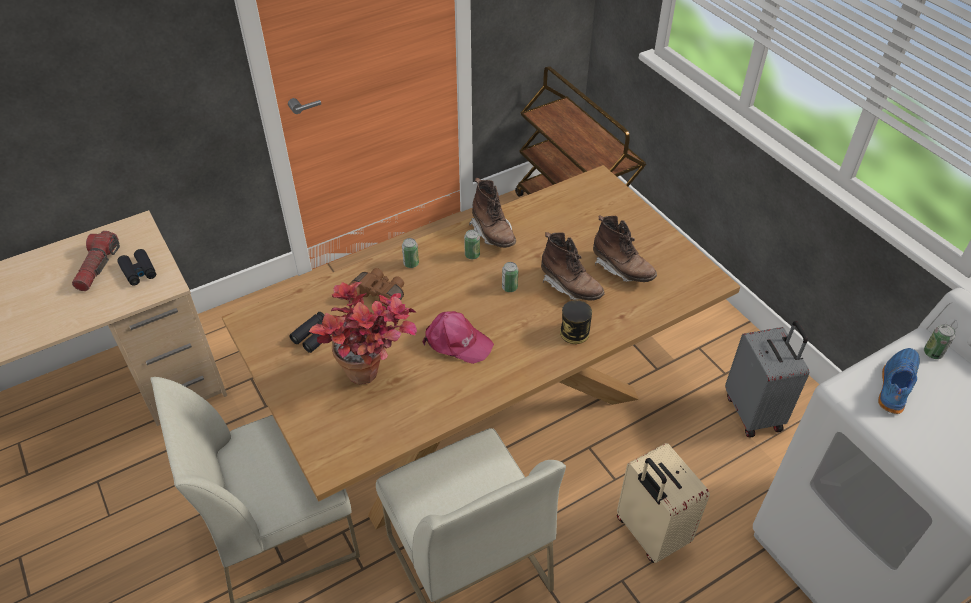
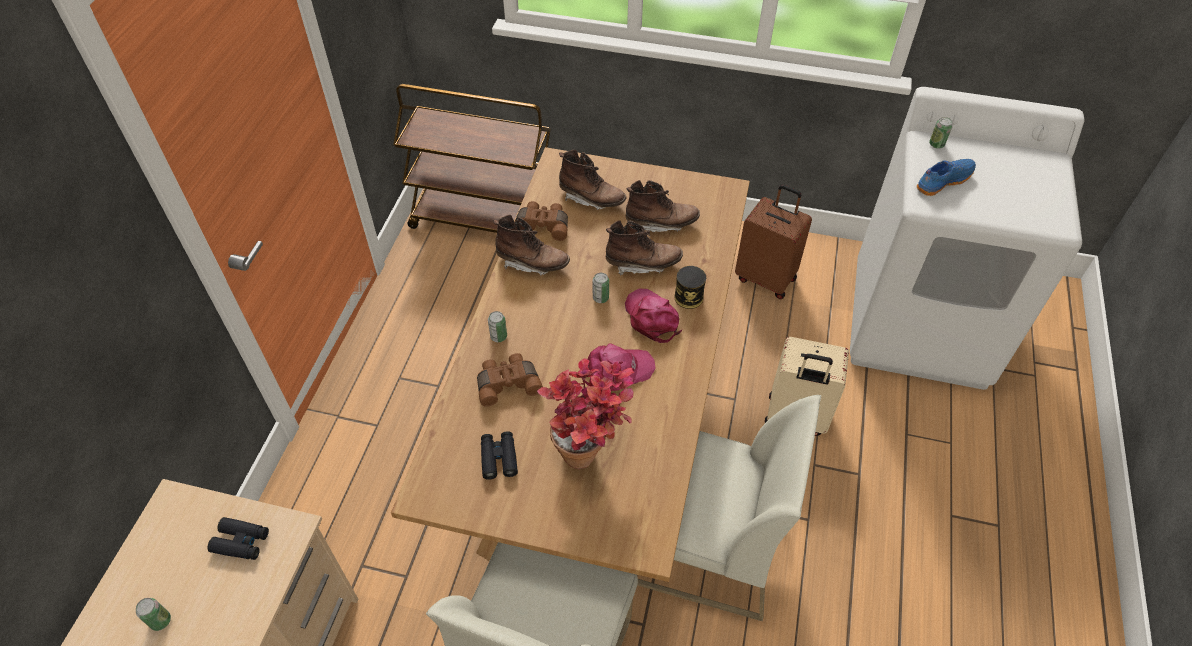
camera: 45 degrees left, 5 degrees up
flashlight [72,231,120,291] -> none
can [464,230,480,259] -> can moved to [136,598,171,631]
grey suitcase [725,321,809,438] -> brown suitcase [735,185,812,299]
blue shoe [878,348,920,414] -> blue shoe turned 75 degrees clockwise [917,159,976,196]
none -> brown binoculars [515,201,568,241]
none -> brown boot [559,150,627,210]
none -> pink cap [625,289,682,343]

